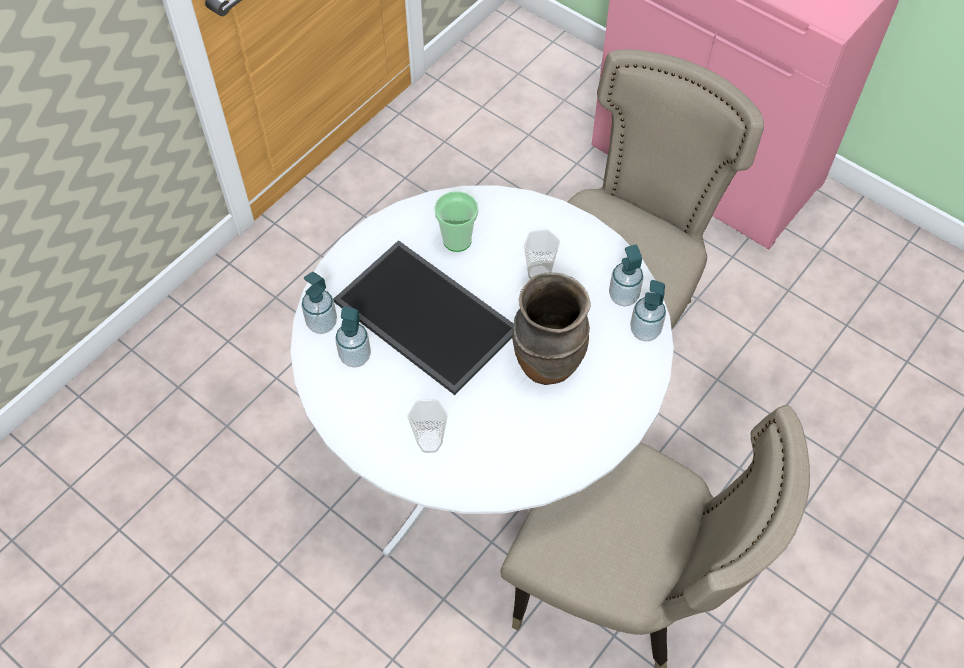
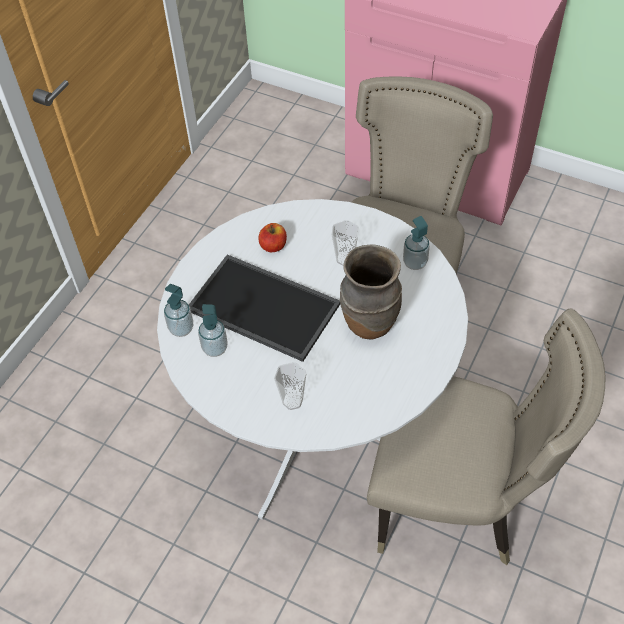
camera: 10 degrees left, 5 degrees down
cup [434,191,478,252] -> apple [258,223,287,252]
soap dispenser [630,280,666,341] -> none

